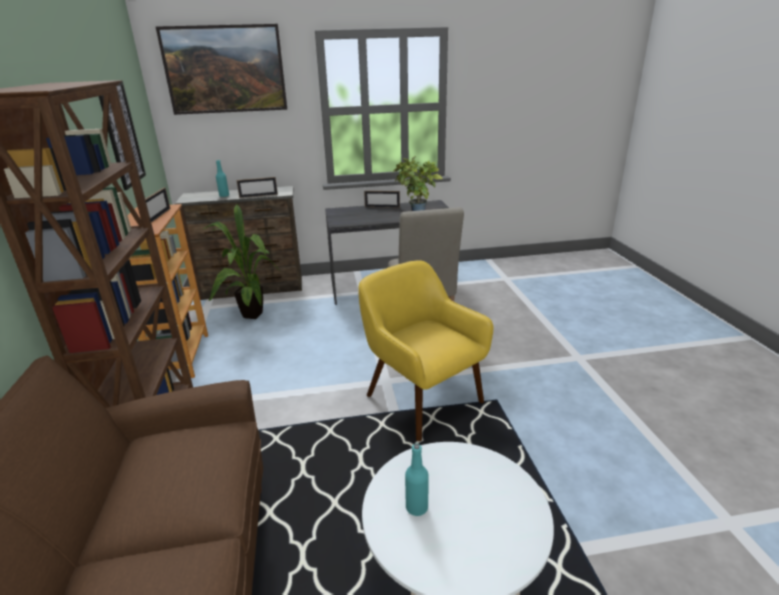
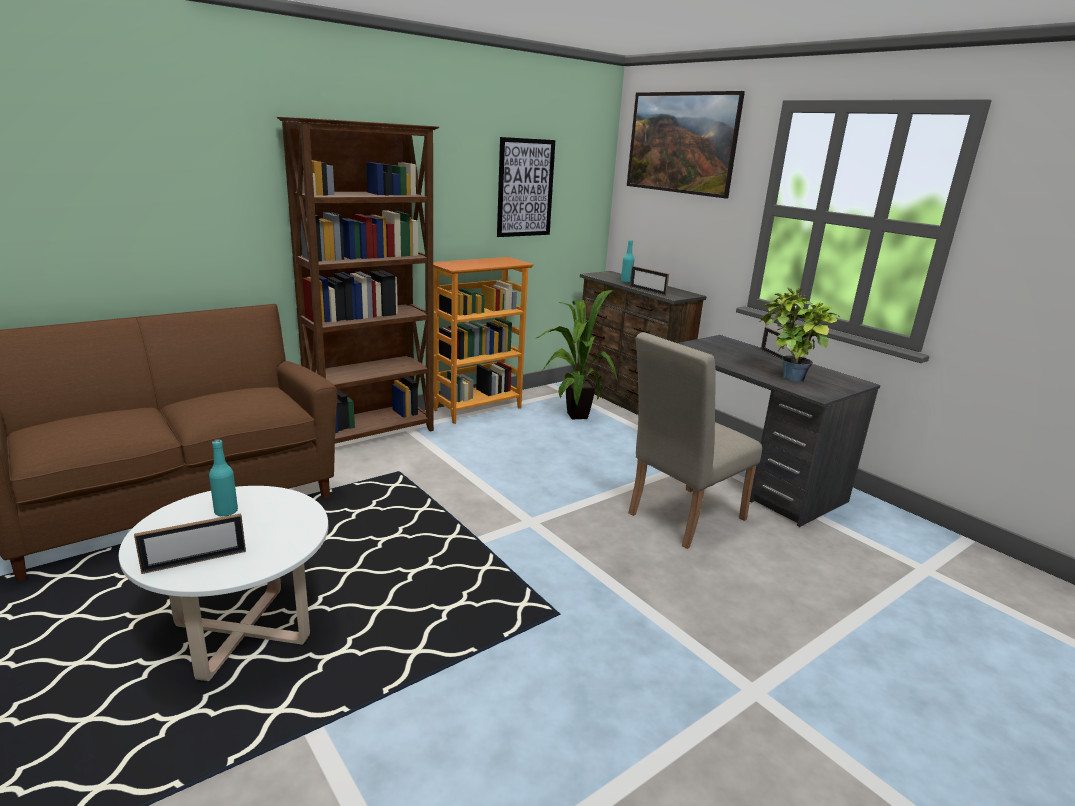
camera: 60 degrees right, 5 degrees down
picture frame [145,187,170,223] -> picture frame moved to [134,513,246,574]
yellow armchair [358,260,493,441] -> none

